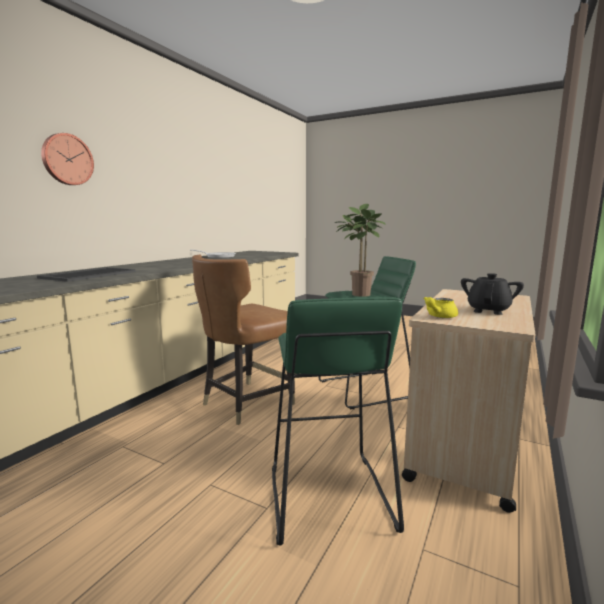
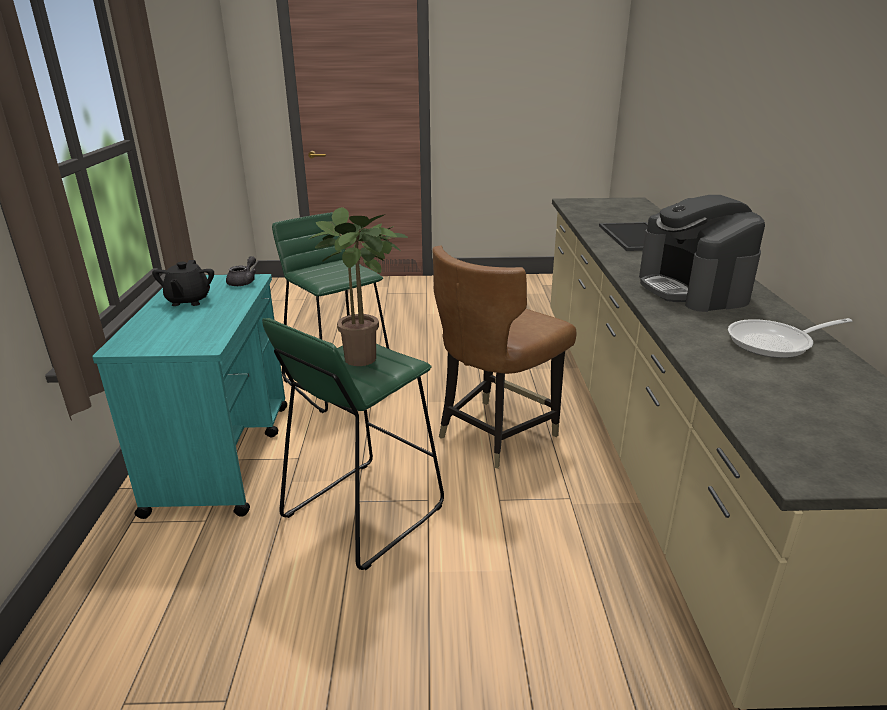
camera: 150 degrees right, 15 degrees up
wall clock [41,133,94,185] -> none
brown chair [192,254,295,425] -> brown chair turned 150 degrees counterclockwise [432,245,576,469]
beige cart [402,289,535,513] -> turquoise cart [92,274,287,519]
yellow teapot [423,297,458,318] -> grey teapot [226,256,257,286]
none -> coffee machine [639,195,765,312]

